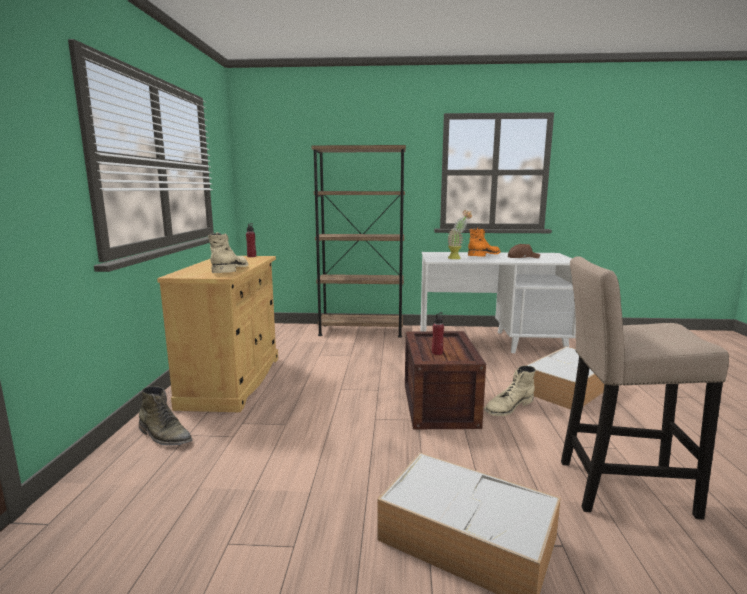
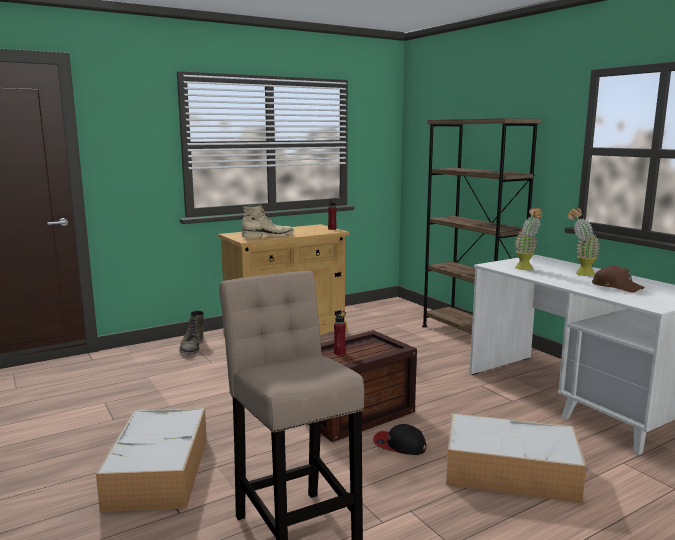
camera: 55 degrees right, 0 degrees up
orange boot [468,228,501,257] -> potted plant [567,208,600,276]
beige boot [484,366,536,416] -> cap [373,424,426,455]

